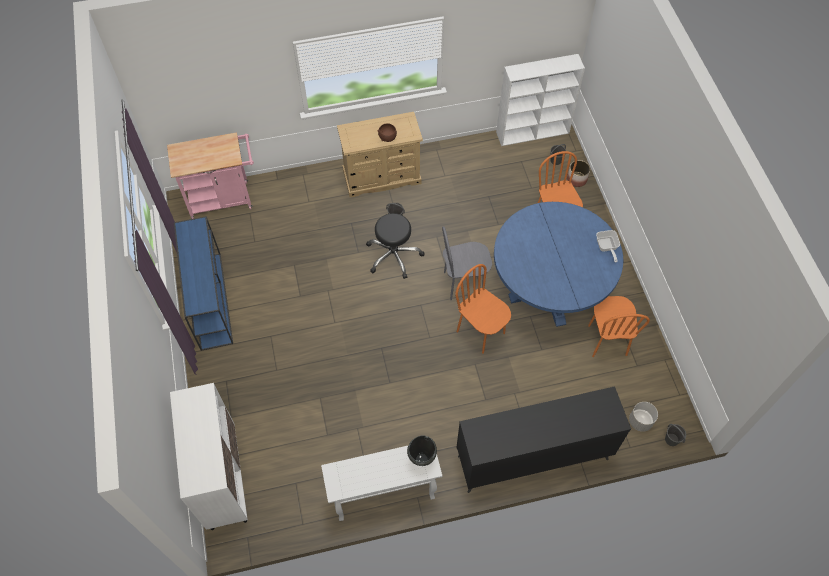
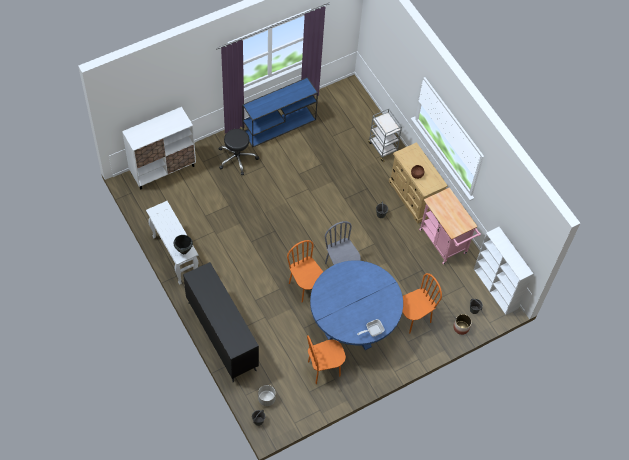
camera: 70 degrees right, 0 degrees up
pink cart [167,132,254,219] -> pink cart moved to [419,187,481,264]
black stool [366,213,425,279] -> black stool moved to [218,129,259,175]
orange chair [455,264,511,354] -> orange chair turned 60 degrees counterclockwise [287,240,323,303]
none -> grey cart [368,109,402,162]

